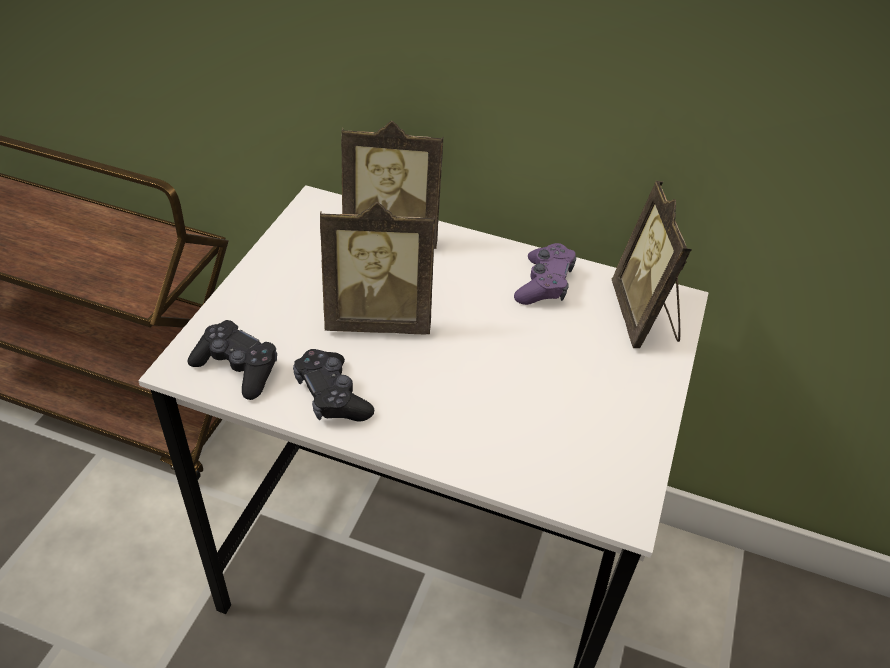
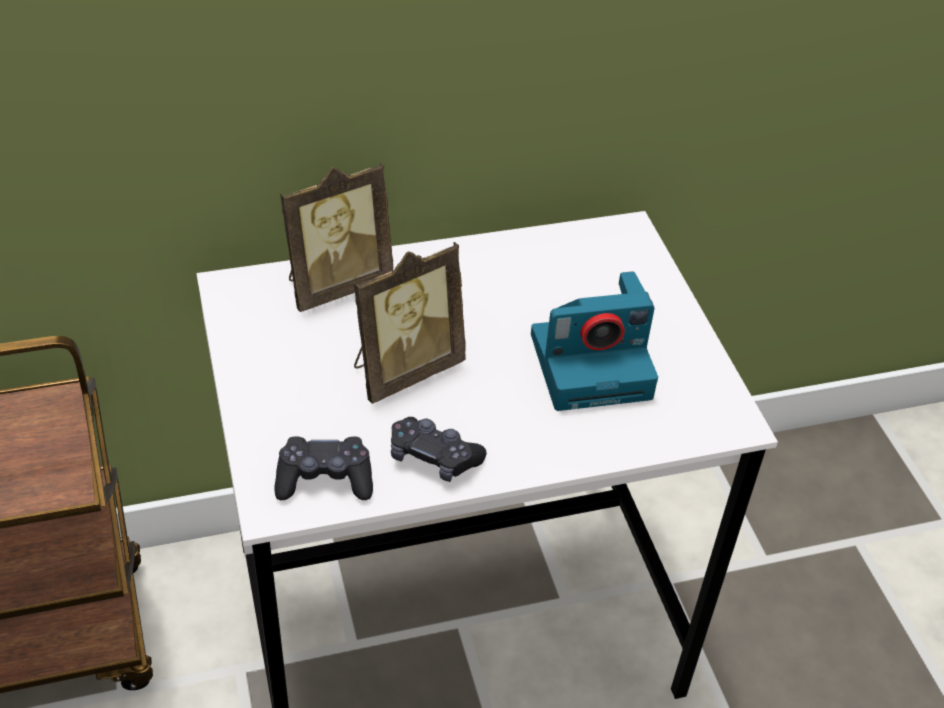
camera: 35 degrees left, 0 degrees up
purple game controller [514,243,576,305] -> none
picture frame [612,181,692,348] -> none
none -> camera [531,271,658,411]

